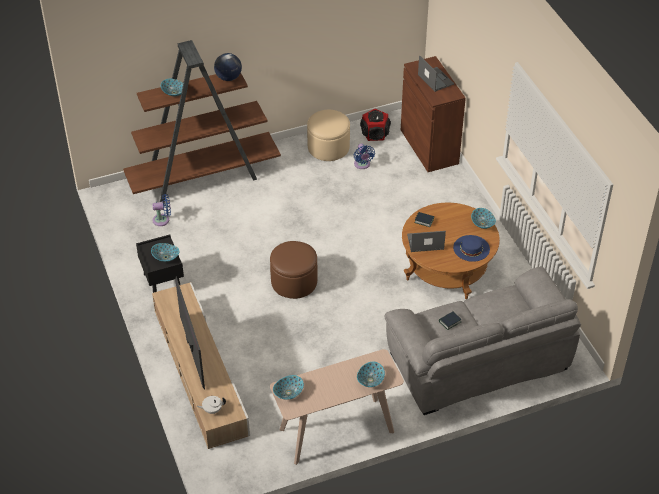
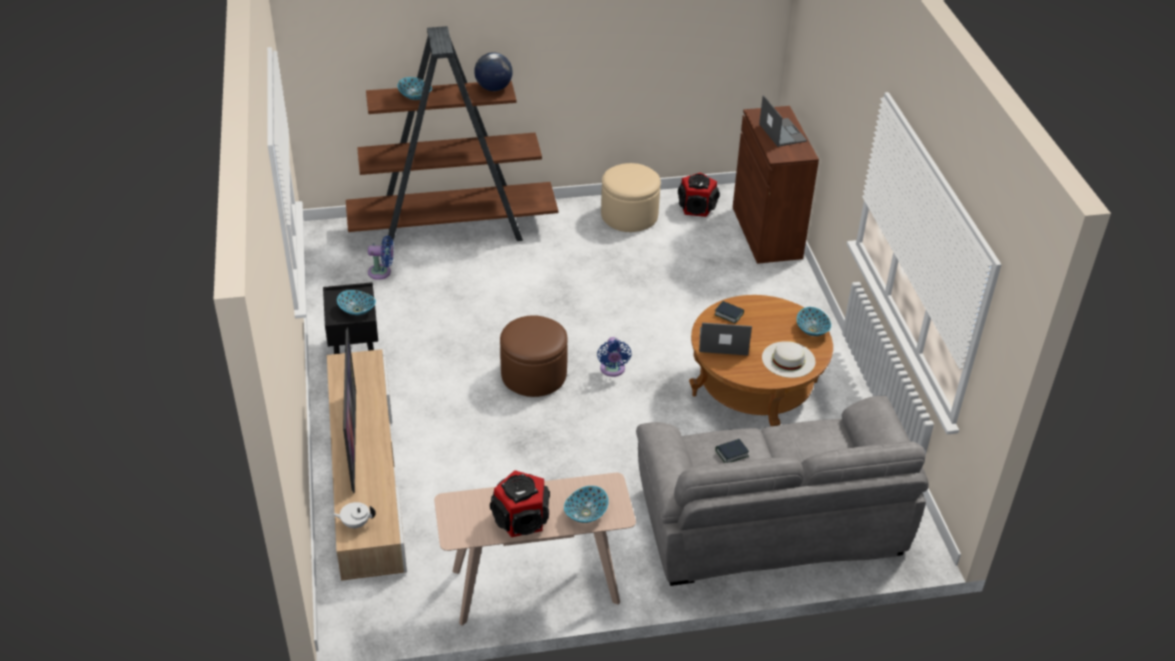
camera: 10 degrees right, 5 degrees down
bowl [273,375,304,400] -> none
blue fan [354,144,375,169] -> blue fan moved to [597,337,631,377]
blue hat [453,235,490,262] -> white hat [762,341,815,378]
none -> speaker [490,470,550,537]

